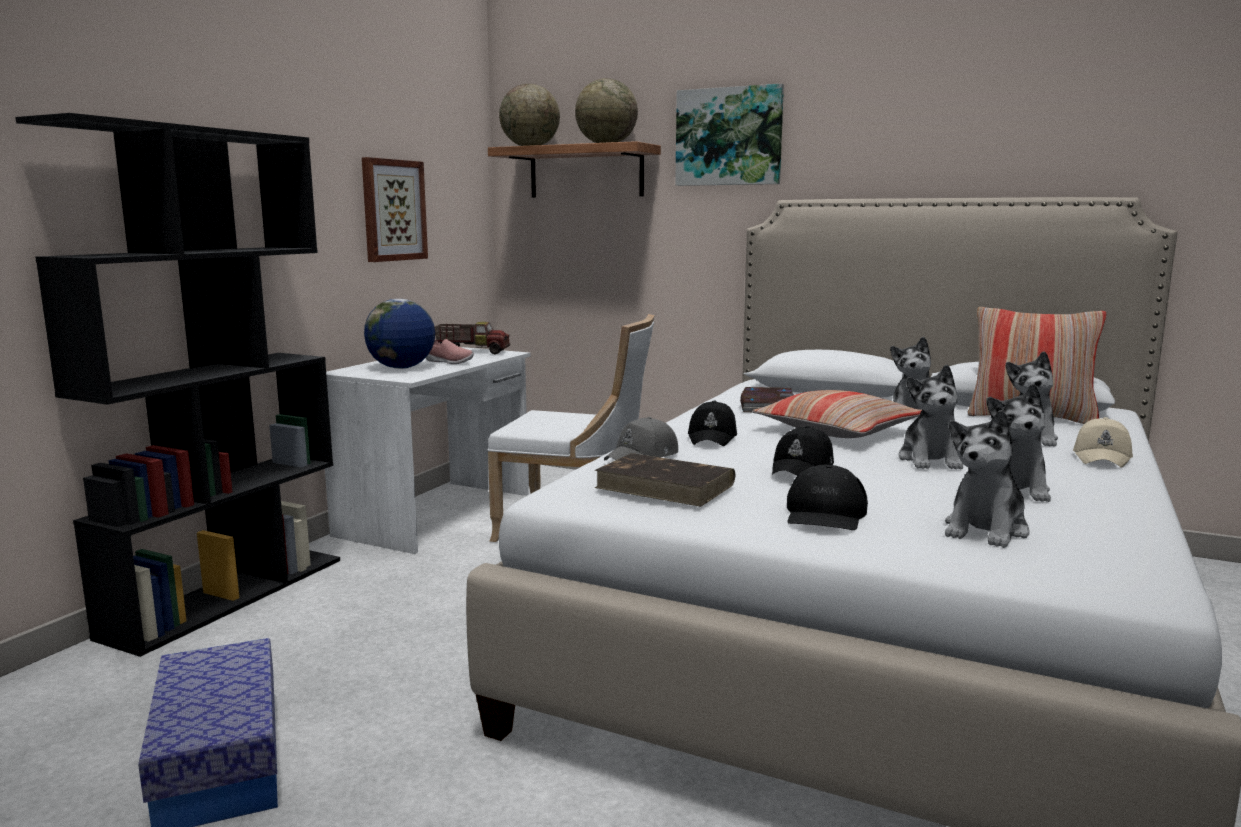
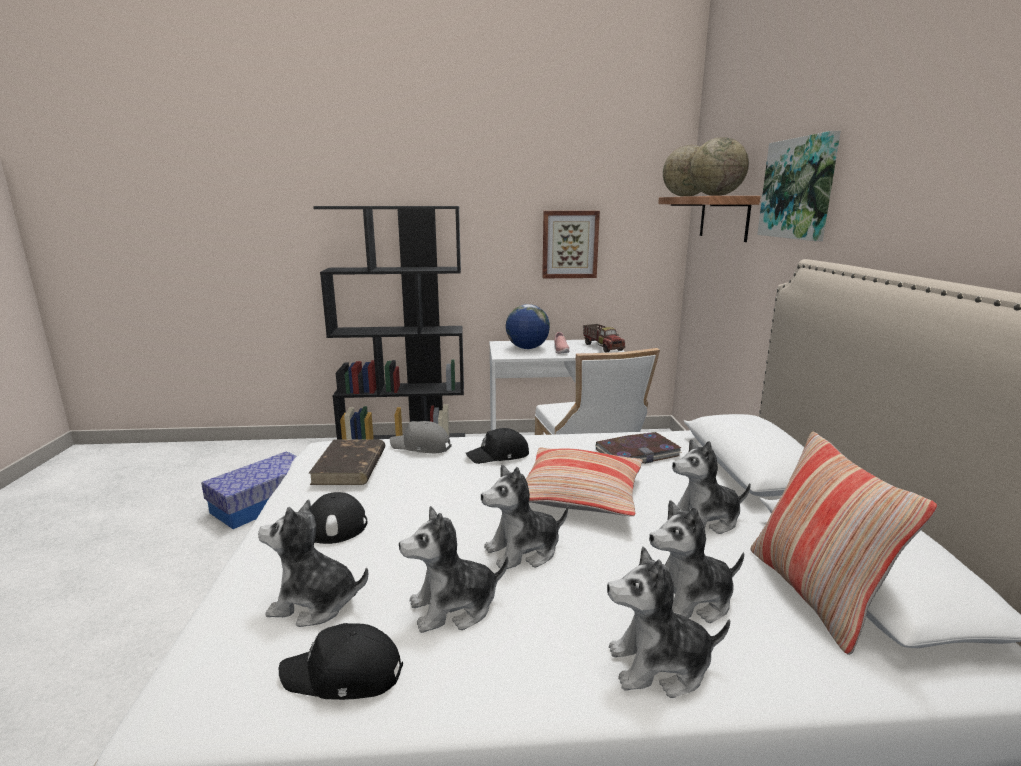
camera: 60 degrees right, 5 degrees up
black cap [772,426,834,476] -> black cap moved to [279,623,403,700]
beige cap [1073,417,1133,468] -> plush toy [607,547,730,698]

